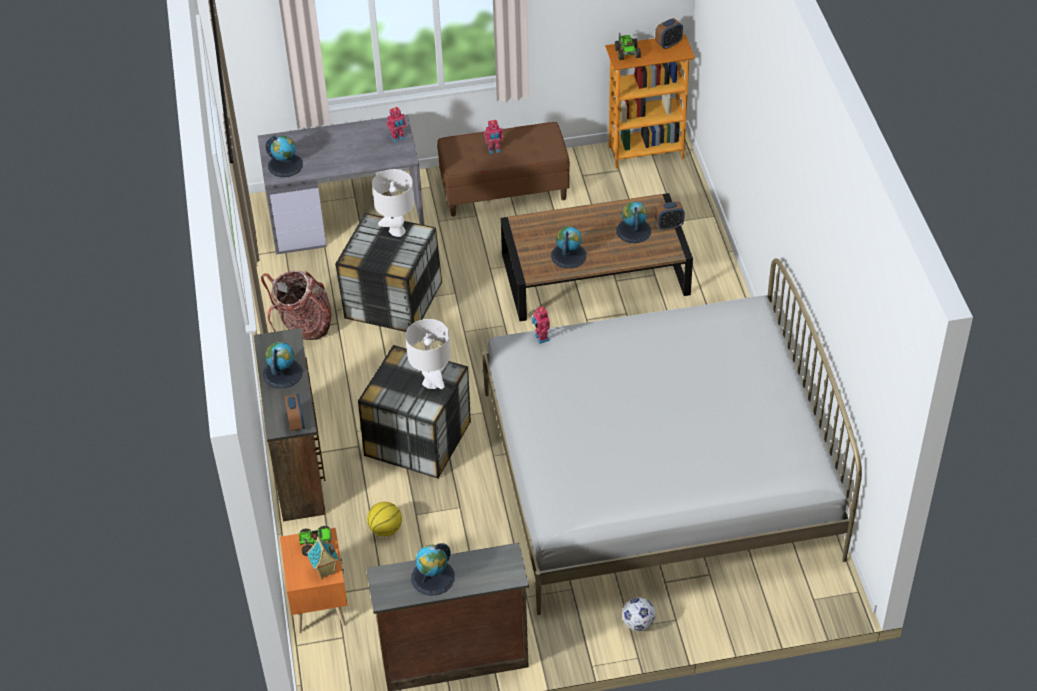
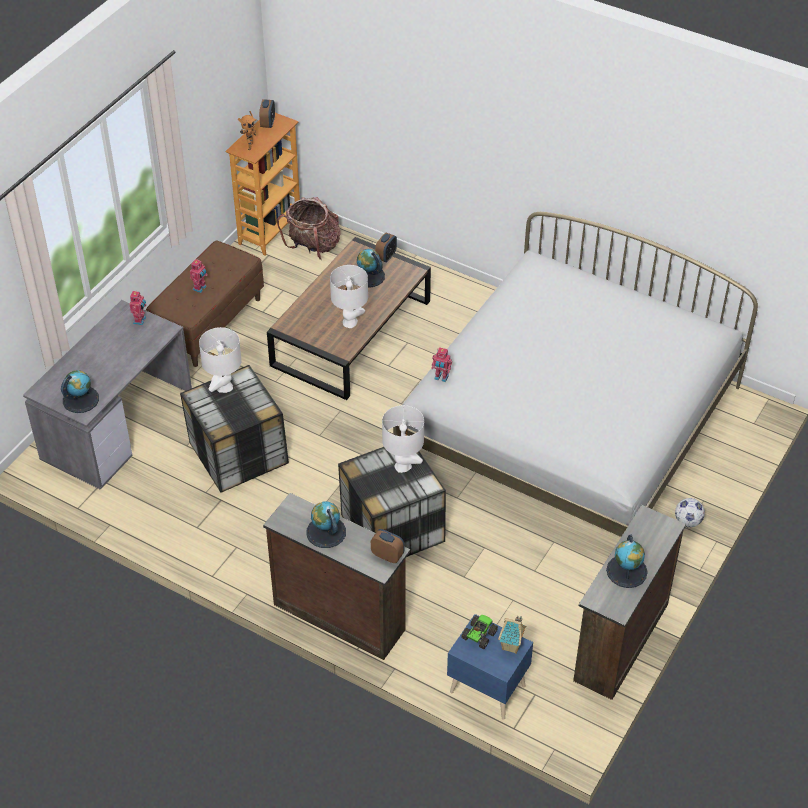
camera: 50 degrees left, 0 degrees up
backpack [261,271,332,340] -> backpack moved to [277,197,340,260]
orange nightstand [280,528,348,633] -> blue nightstand [447,614,533,720]
basketball [367,502,402,537] -> none
globe [551,226,587,268] -> white table lamp [330,265,368,328]
toy truck [615,33,641,60] -> toy robot [238,111,257,150]

